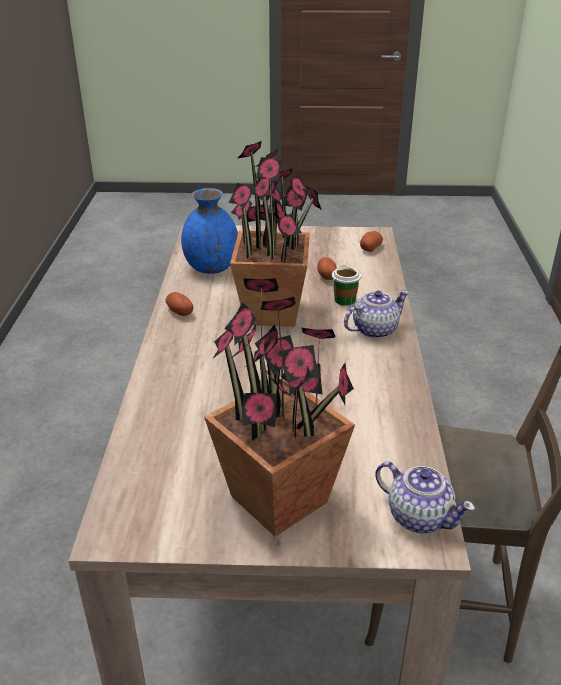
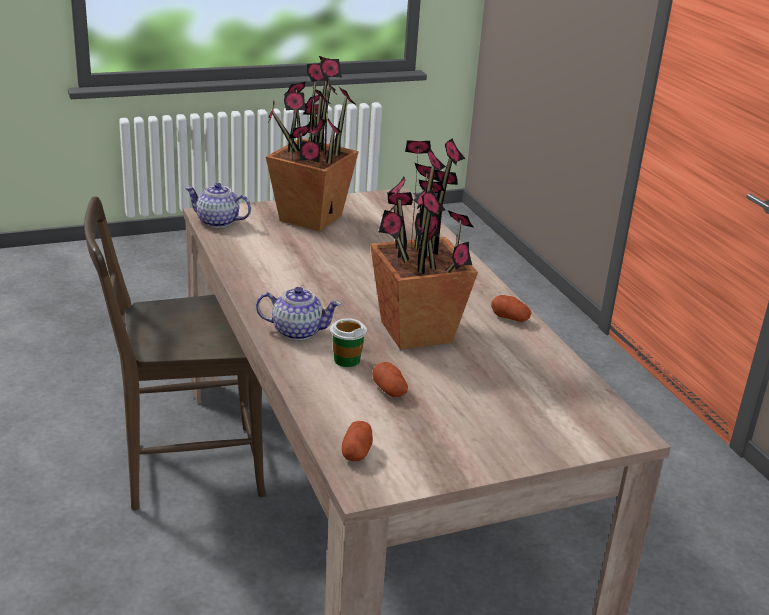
camera: 155 degrees right, 5 degrees down
blue vase [181,188,238,274] -> none
teapot [344,290,409,338] -> teapot turned 120 degrees counterclockwise [256,287,341,340]

